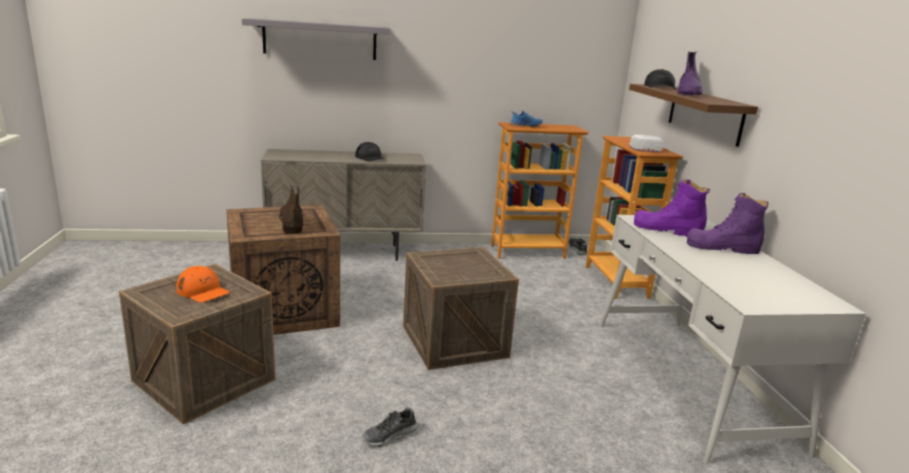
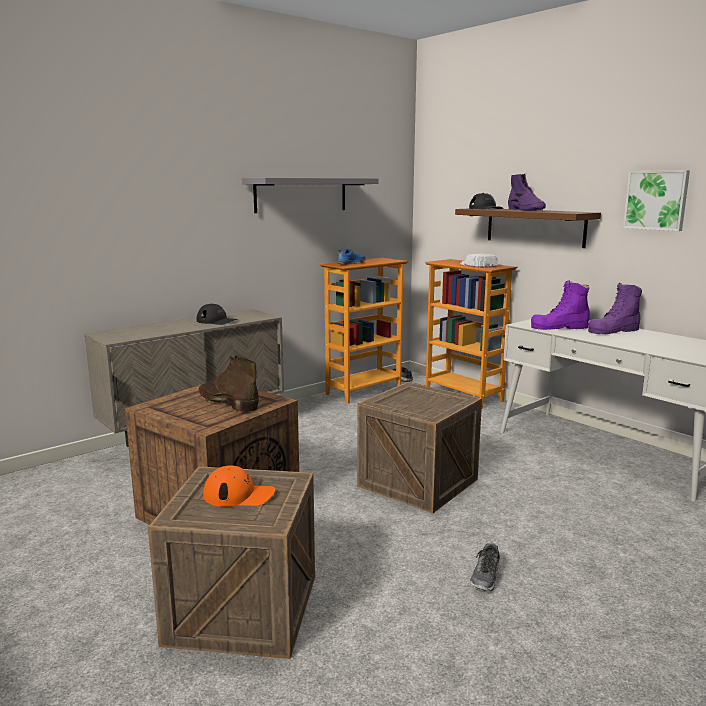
camera: 30 degrees left, 5 degrees down
grey shelf [242,18,391,60] -> grey shelf moved to [242,178,379,213]
none -> picture [623,170,690,231]

